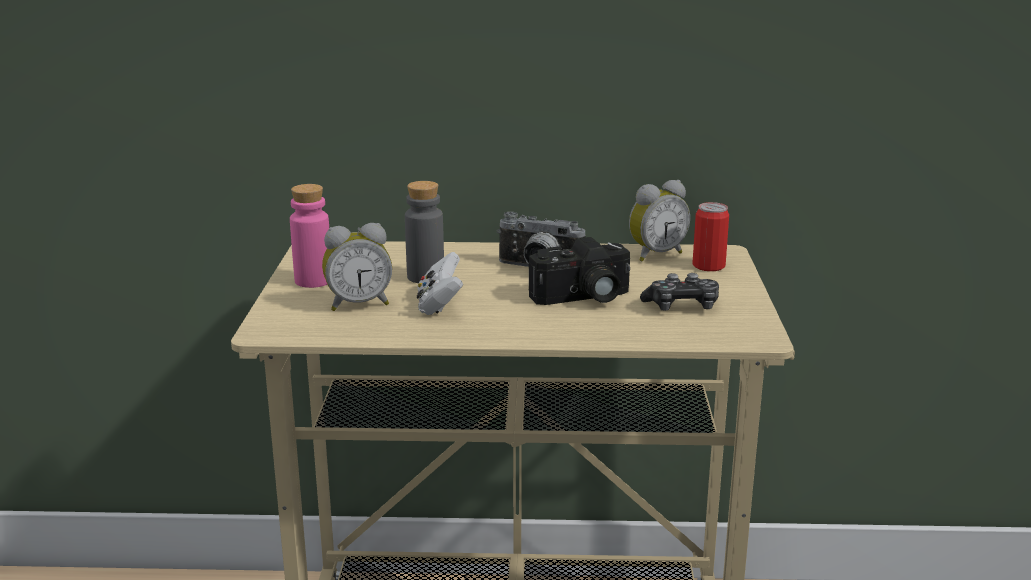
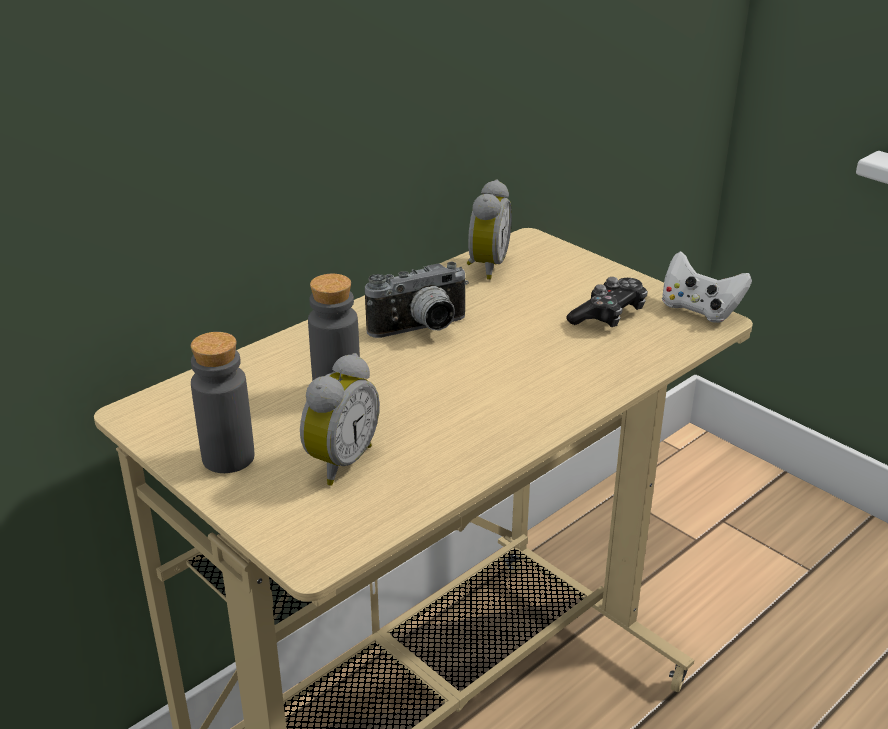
camera: 45 degrees left, 10 degrees up
pink bottle [290,184,329,288] -> grey bottle [191,332,255,473]
white game controller [417,252,463,315] -> white game controller moved to [662,251,752,323]
camera [529,237,630,305] -> none
can [692,202,729,271] -> none

